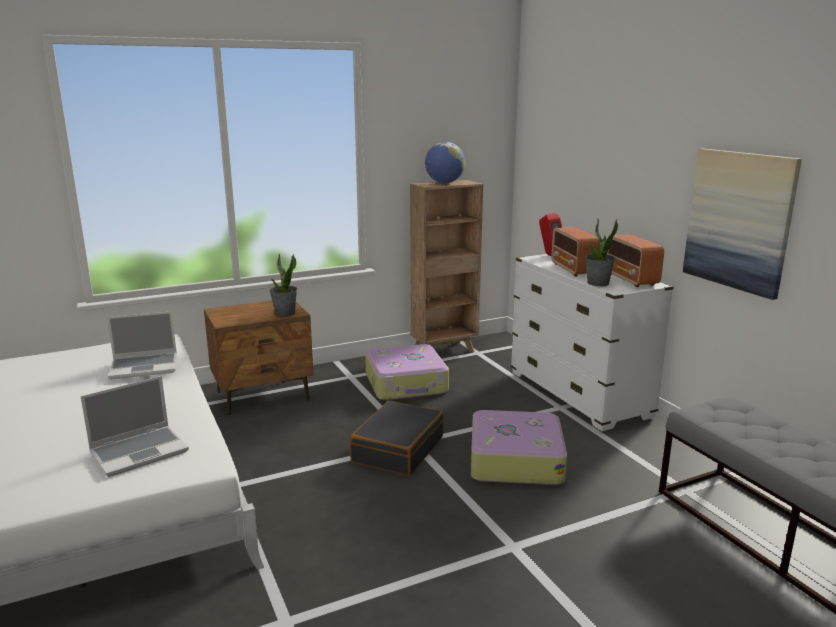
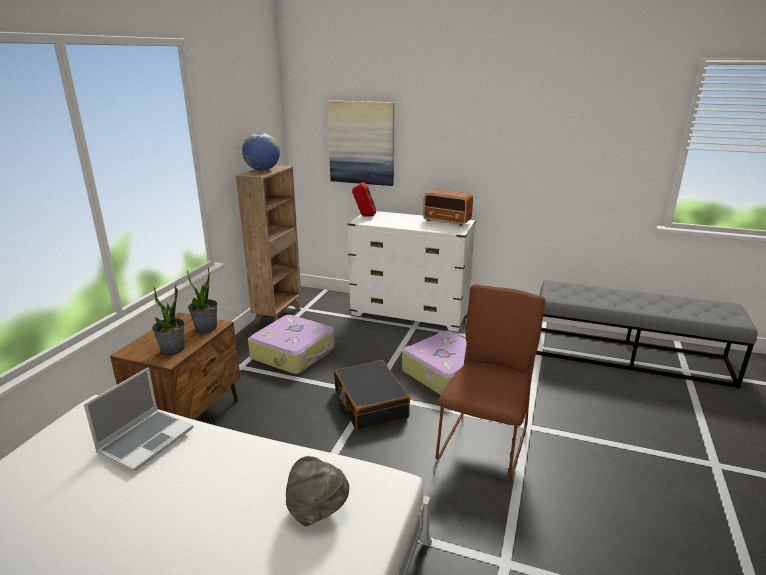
camera: 45 degrees left, 5 degrees up
laptop [81,376,189,477] -> grey hat [286,456,349,526]
radio [551,227,598,276] -> none
potted plant [585,219,618,286] -> potted plant moved to [152,285,185,355]
picture [683,149,802,300] -> picture moved to [327,100,394,186]
none -> brown chair [436,285,545,481]

